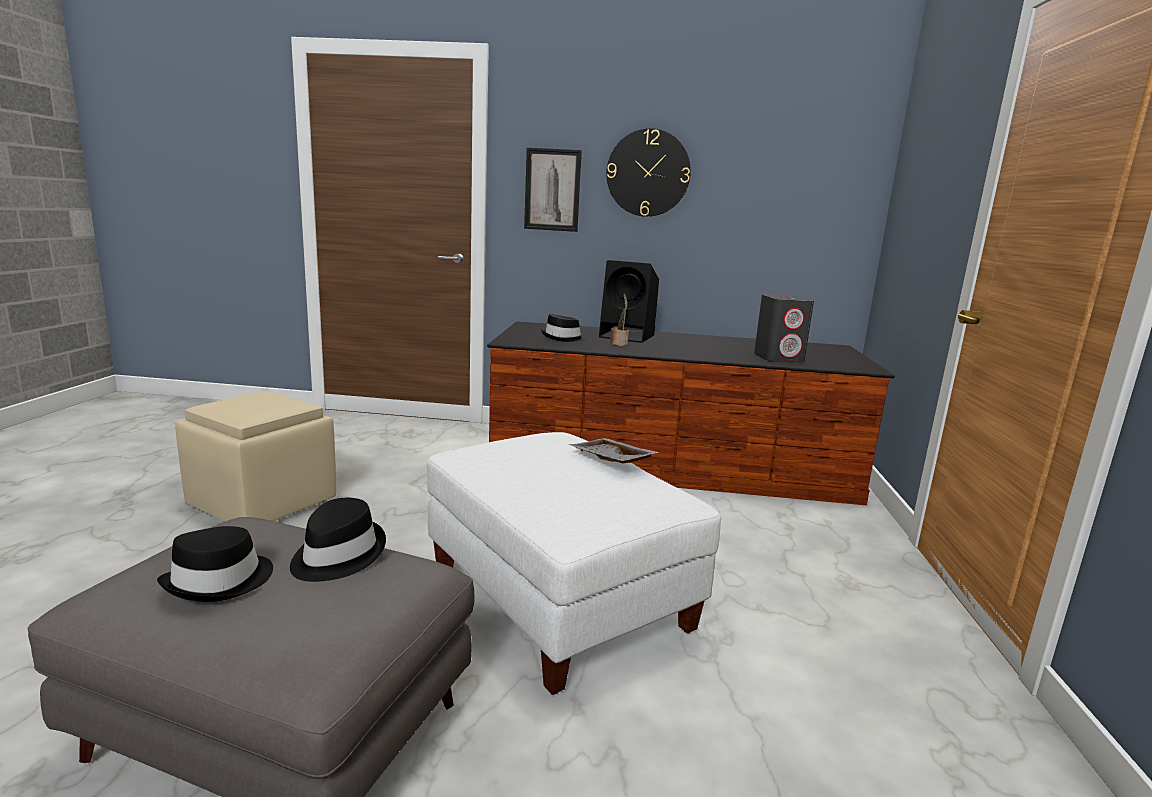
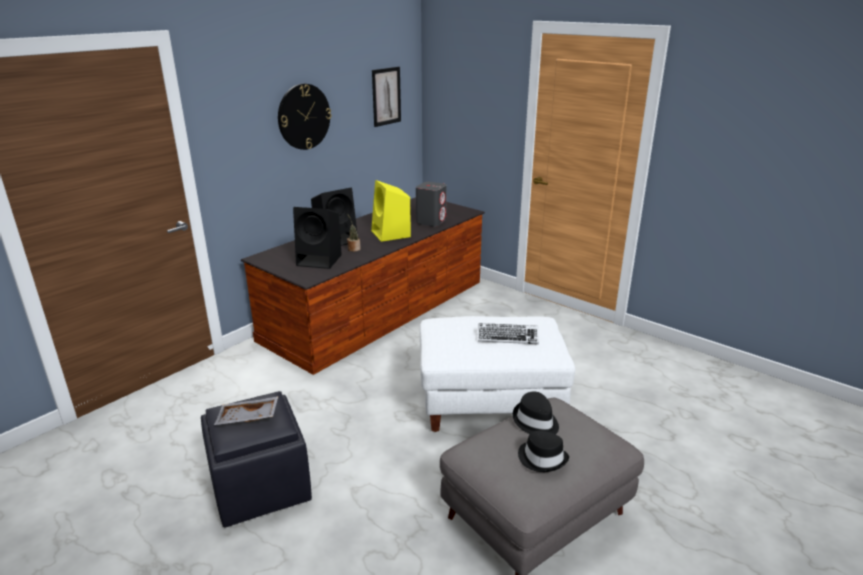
camera: 55 degrees left, 10 degrees up
beige ottoman [175,391,336,522] -> black ottoman [201,391,312,528]
picture [524,148,582,232] -> picture moved to [372,67,401,127]
black hat [541,314,587,342] -> black speaker [293,207,342,269]
grey tray [568,438,660,463] -> grey tray moved to [214,396,279,425]
none -> yellow speaker [371,180,411,242]
none -> keyboard [478,323,539,344]

